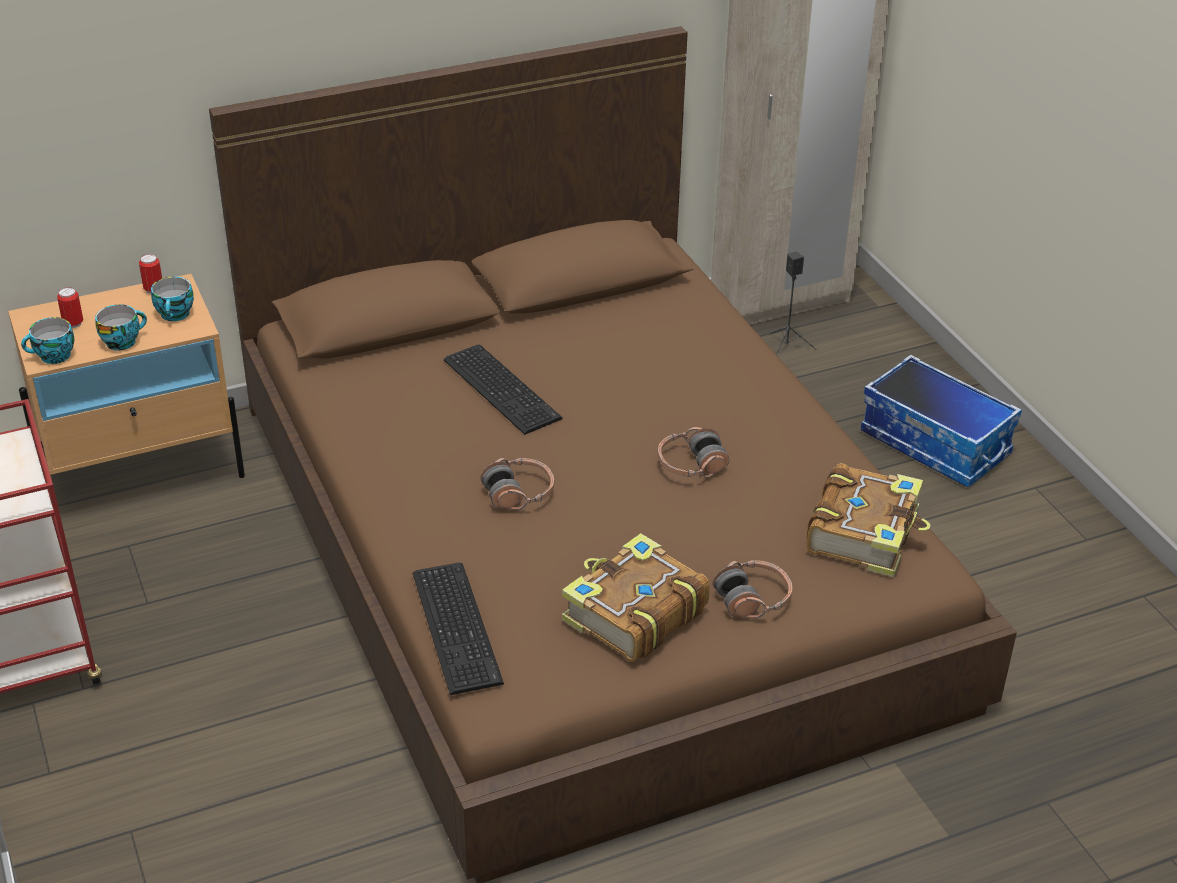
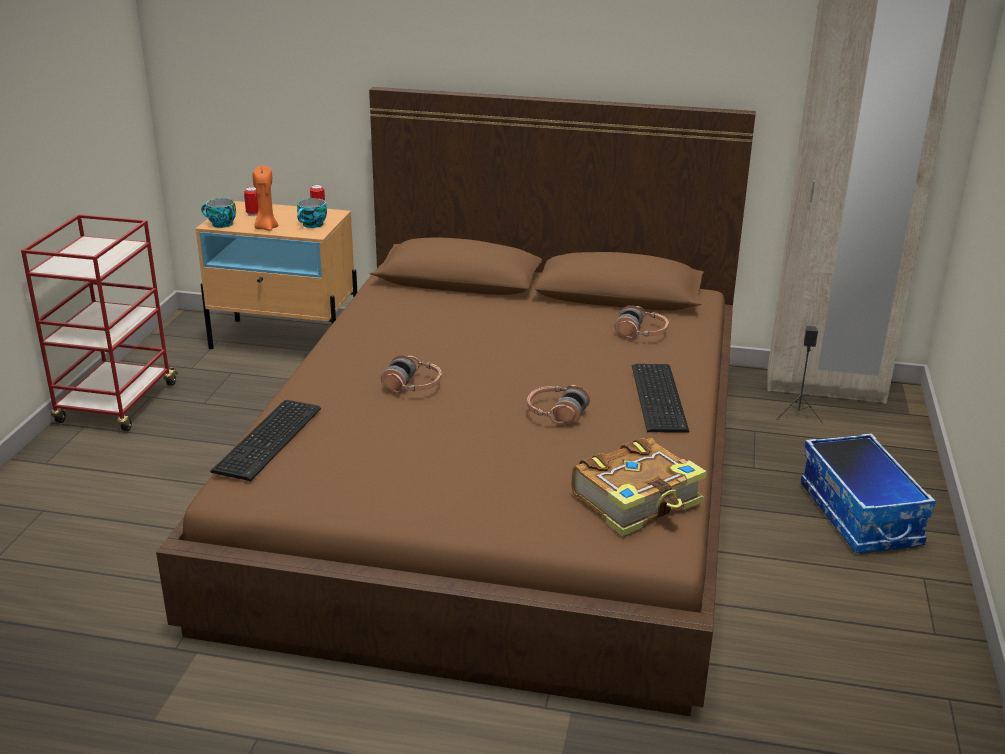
camera: 35 degrees right, 10 degrees down
cup [95,304,147,351] -> orange candle [253,165,278,231]
keyboard [444,344,563,435] -> keyboard moved to [632,364,689,433]
book [562,533,710,662] -> none
headphones [713,560,792,618] -> headphones moved to [615,305,669,339]

